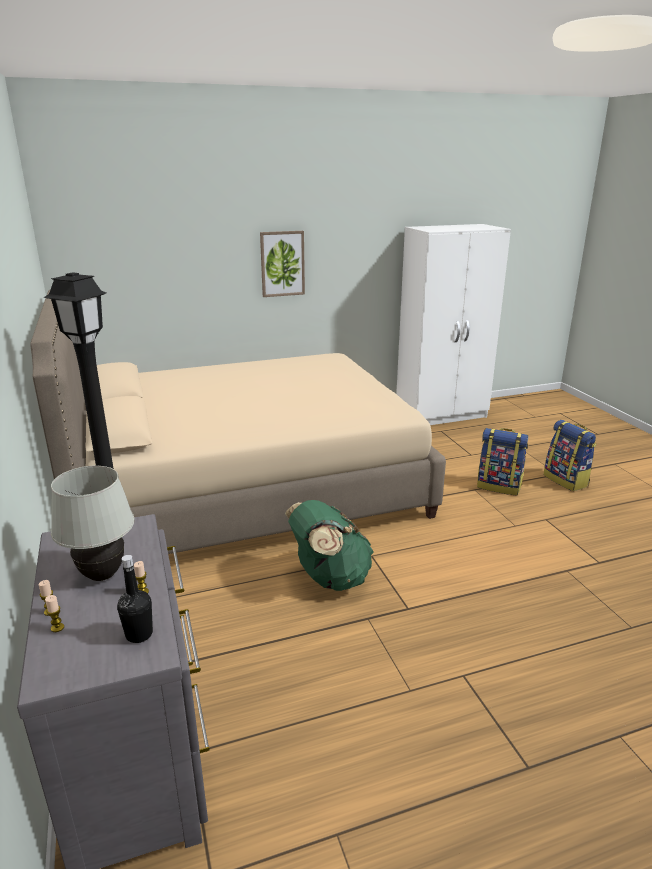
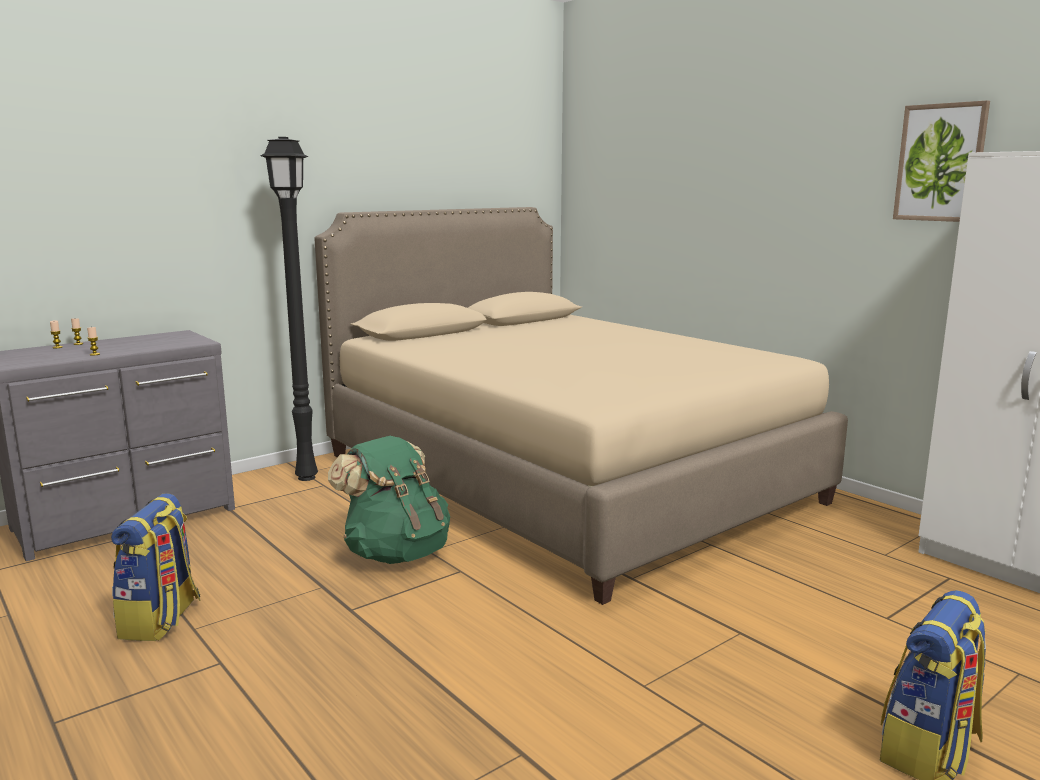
camera: 70 degrees right, 10 degrees down
white table lamp [51,466,135,581] -> none
black bottle [117,555,153,643] -> none
picture [260,231,305,297] -> picture moved to [893,100,990,222]
backpack [477,428,528,495] -> backpack moved to [111,493,201,641]

